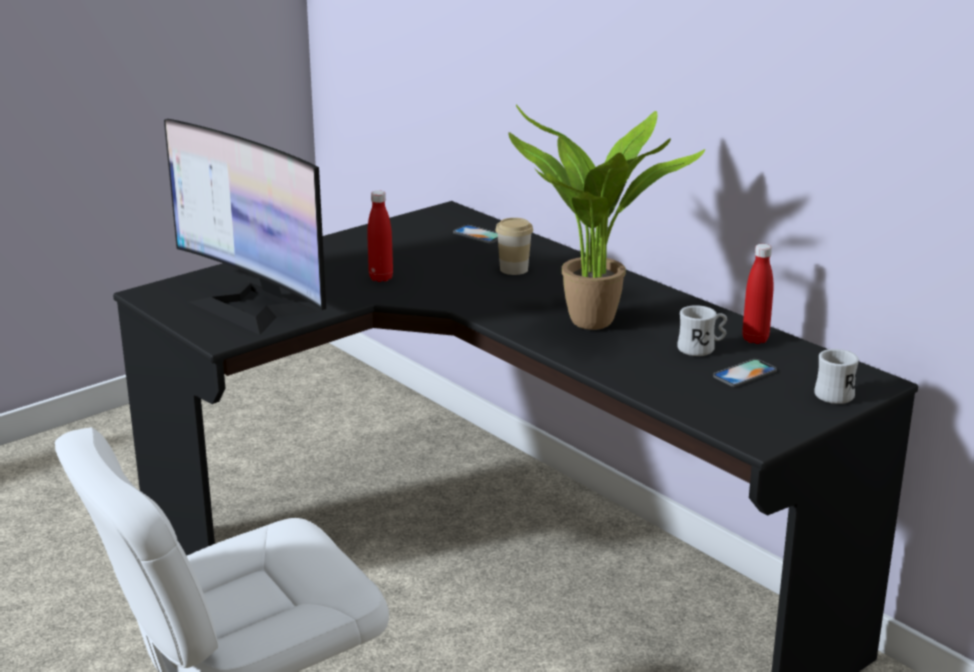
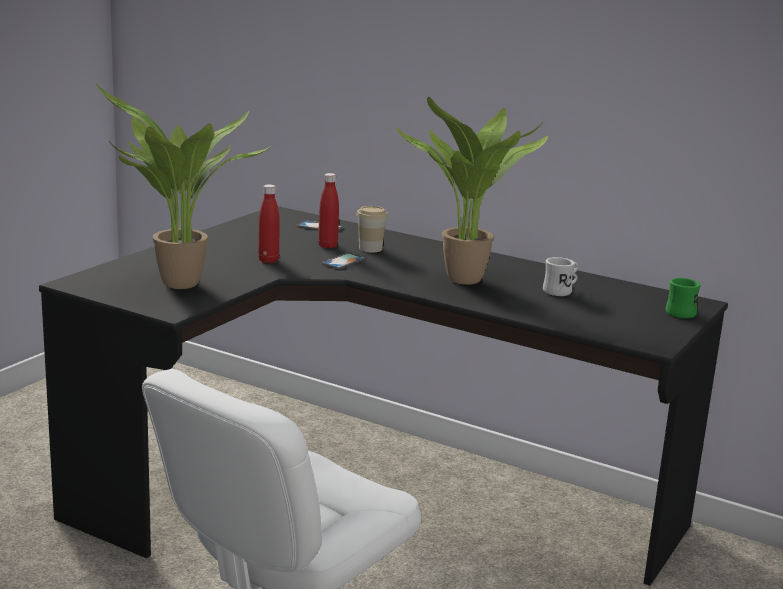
camera: 20 degrees left, 5 degrees down
monitor [164,119,326,335] -> potted plant [96,83,272,289]
phone [713,359,777,387] -> phone moved to [322,253,365,269]
red bottle [742,244,774,344] -> red bottle moved to [318,173,339,248]
white mug [815,349,859,404] -> green mug [666,278,701,318]

